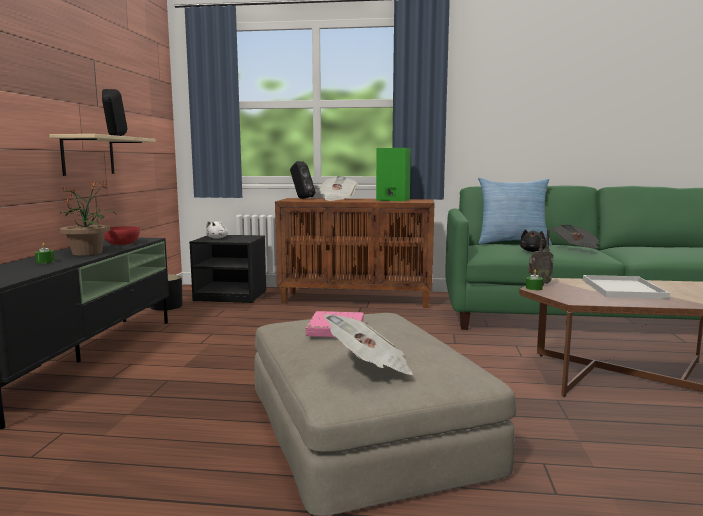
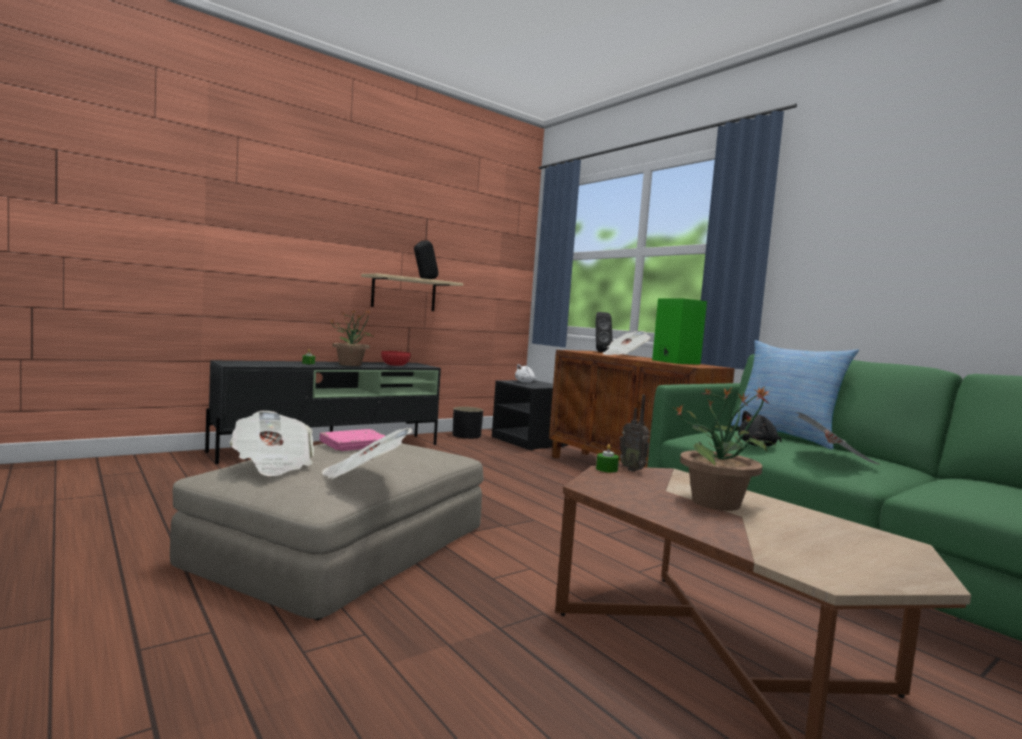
camera: 45 degrees right, 5 degrees down
white tray [583,275,670,299] -> potted plant [674,386,775,511]
none -> newspaper [321,428,413,480]

